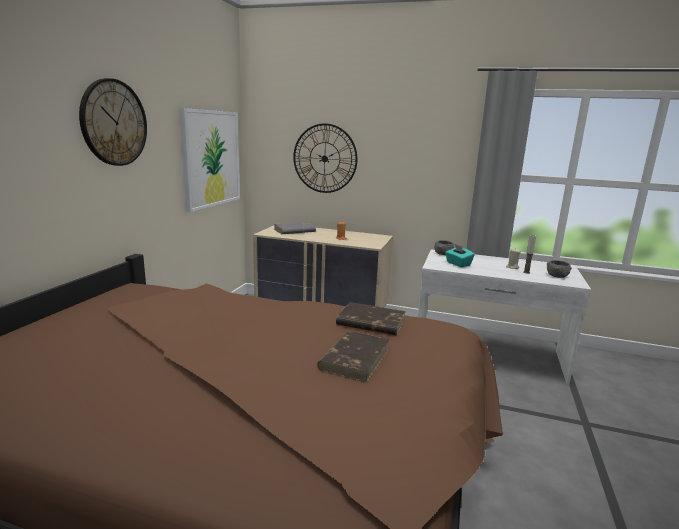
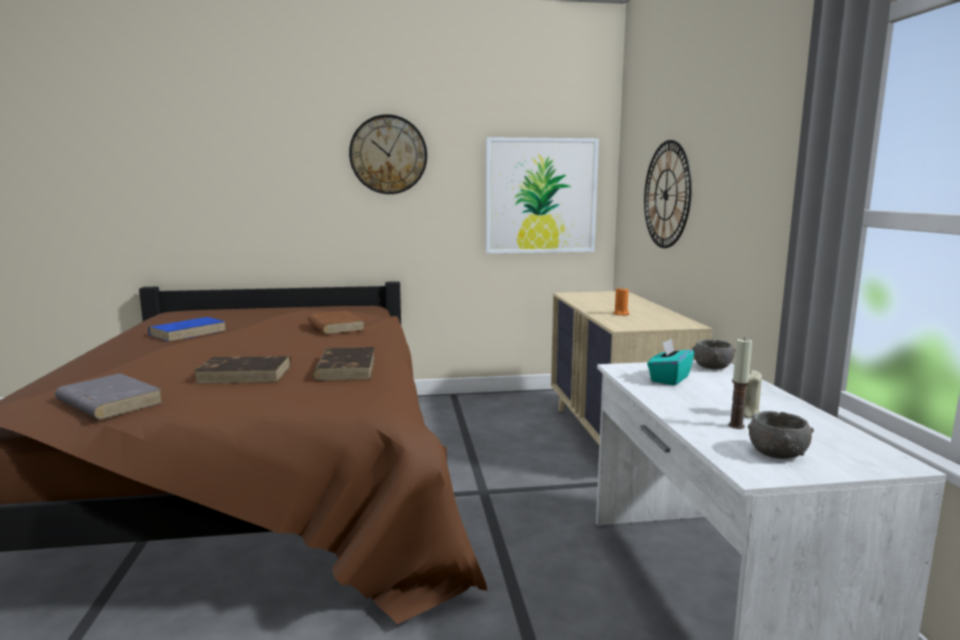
camera: 65 degrees right, 5 degrees down
grey book [274,222,316,234] -> grey book moved to [55,373,163,420]
none -> blue book [148,317,227,342]
none -> brown book [307,310,365,334]

